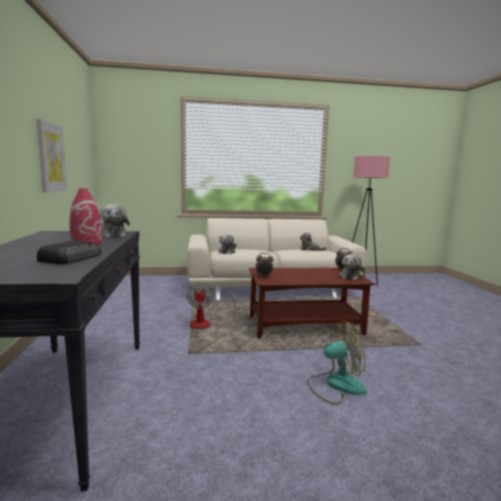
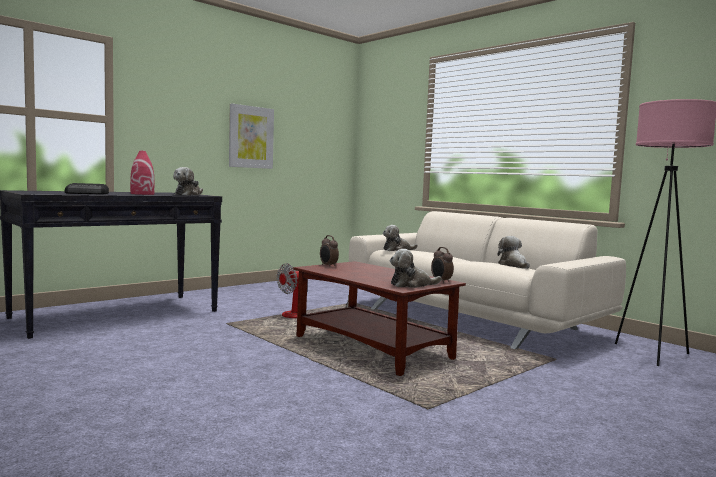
camera: 55 degrees right, 5 degrees down
fan [307,320,367,405] -> none

